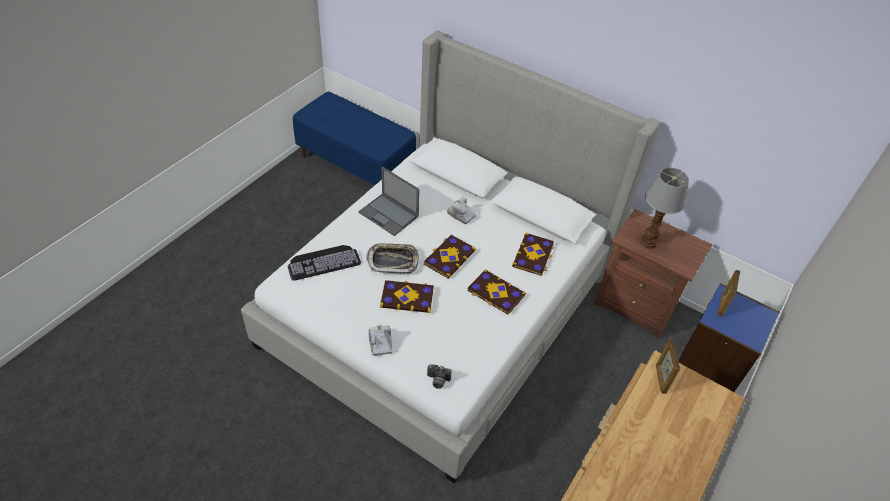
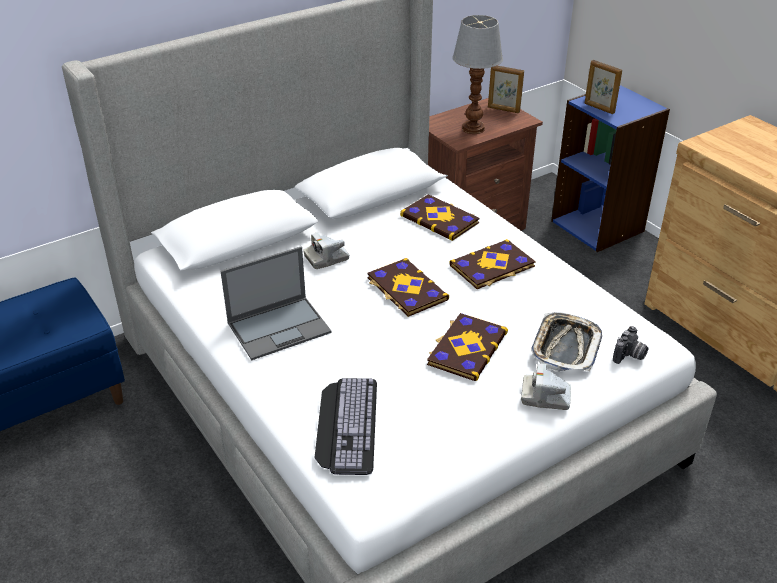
camera: 65 degrees left, 10 degrees down
tray [366,243,419,274] -> tray moved to [531,312,602,371]
picture frame [656,339,680,394] -> picture frame moved to [488,66,524,113]

